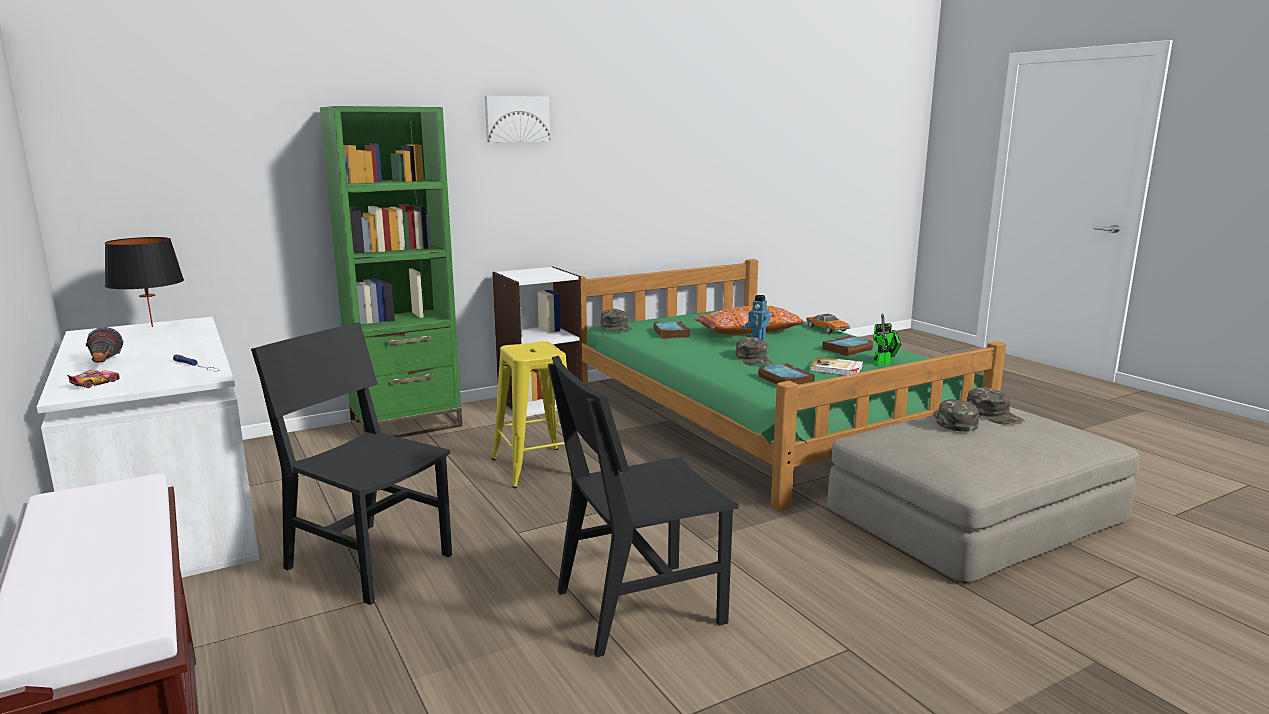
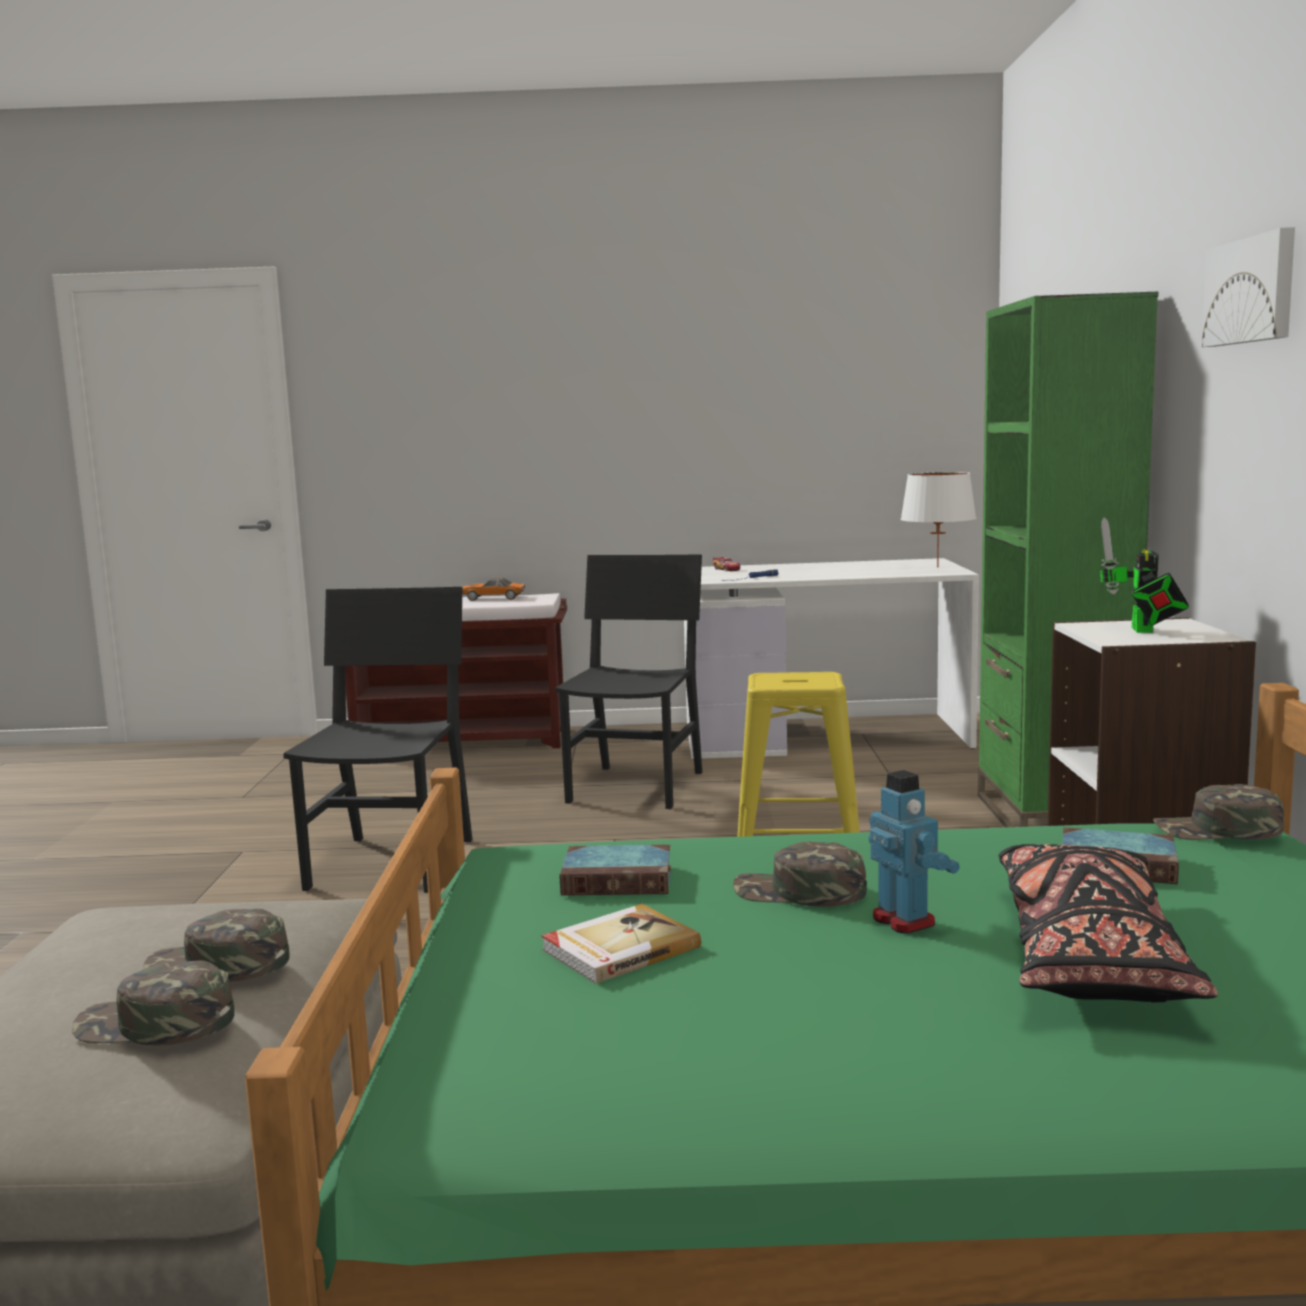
camera: 120 degrees right, 5 degrees down
flashlight [86,327,124,363] -> none
black table lamp [105,237,184,327] -> white table lamp [901,472,976,568]
black chair [251,323,452,605] -> black chair turned 45 degrees counterclockwise [555,554,702,809]
orange pillow [695,306,805,335] -> black pillow [999,844,1218,1003]
toy car [806,314,850,334] -> toy car moved to [462,577,525,601]
book [823,335,873,356] -> none
toy robot [873,313,901,365] -> toy robot moved to [1100,517,1189,633]
green cap [933,399,979,432] -> green cap turned 150 degrees clockwise [143,909,289,982]

